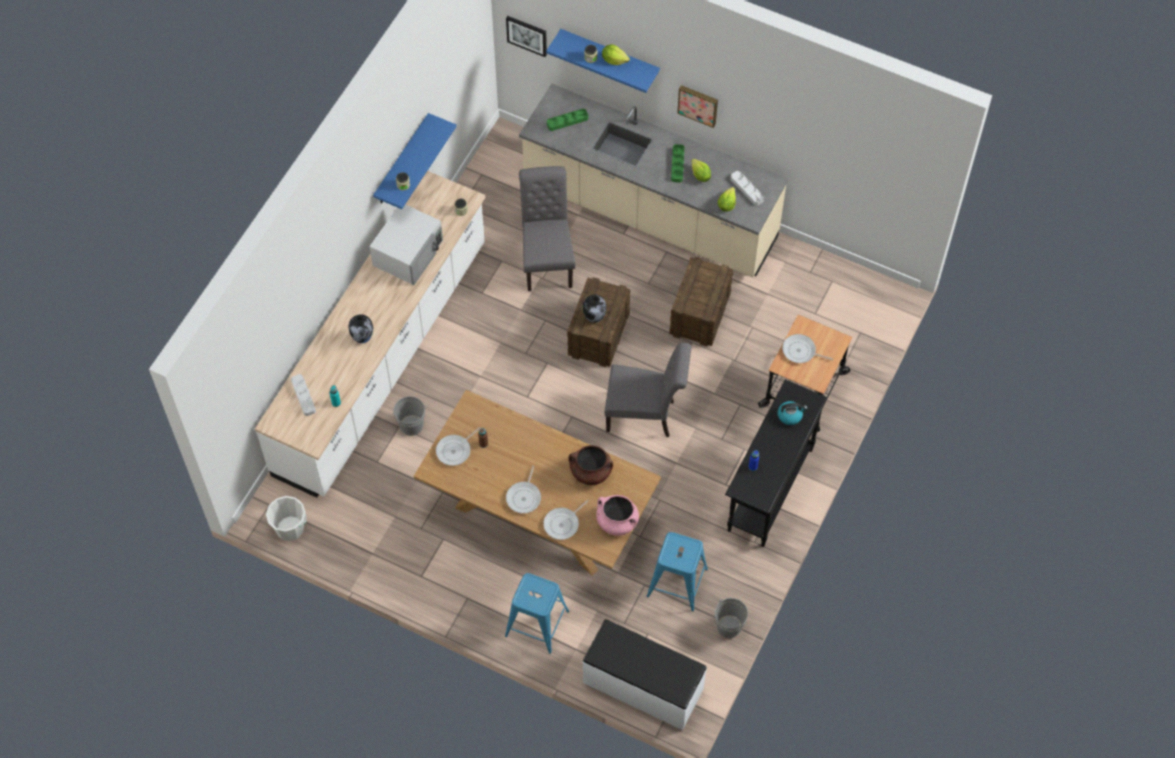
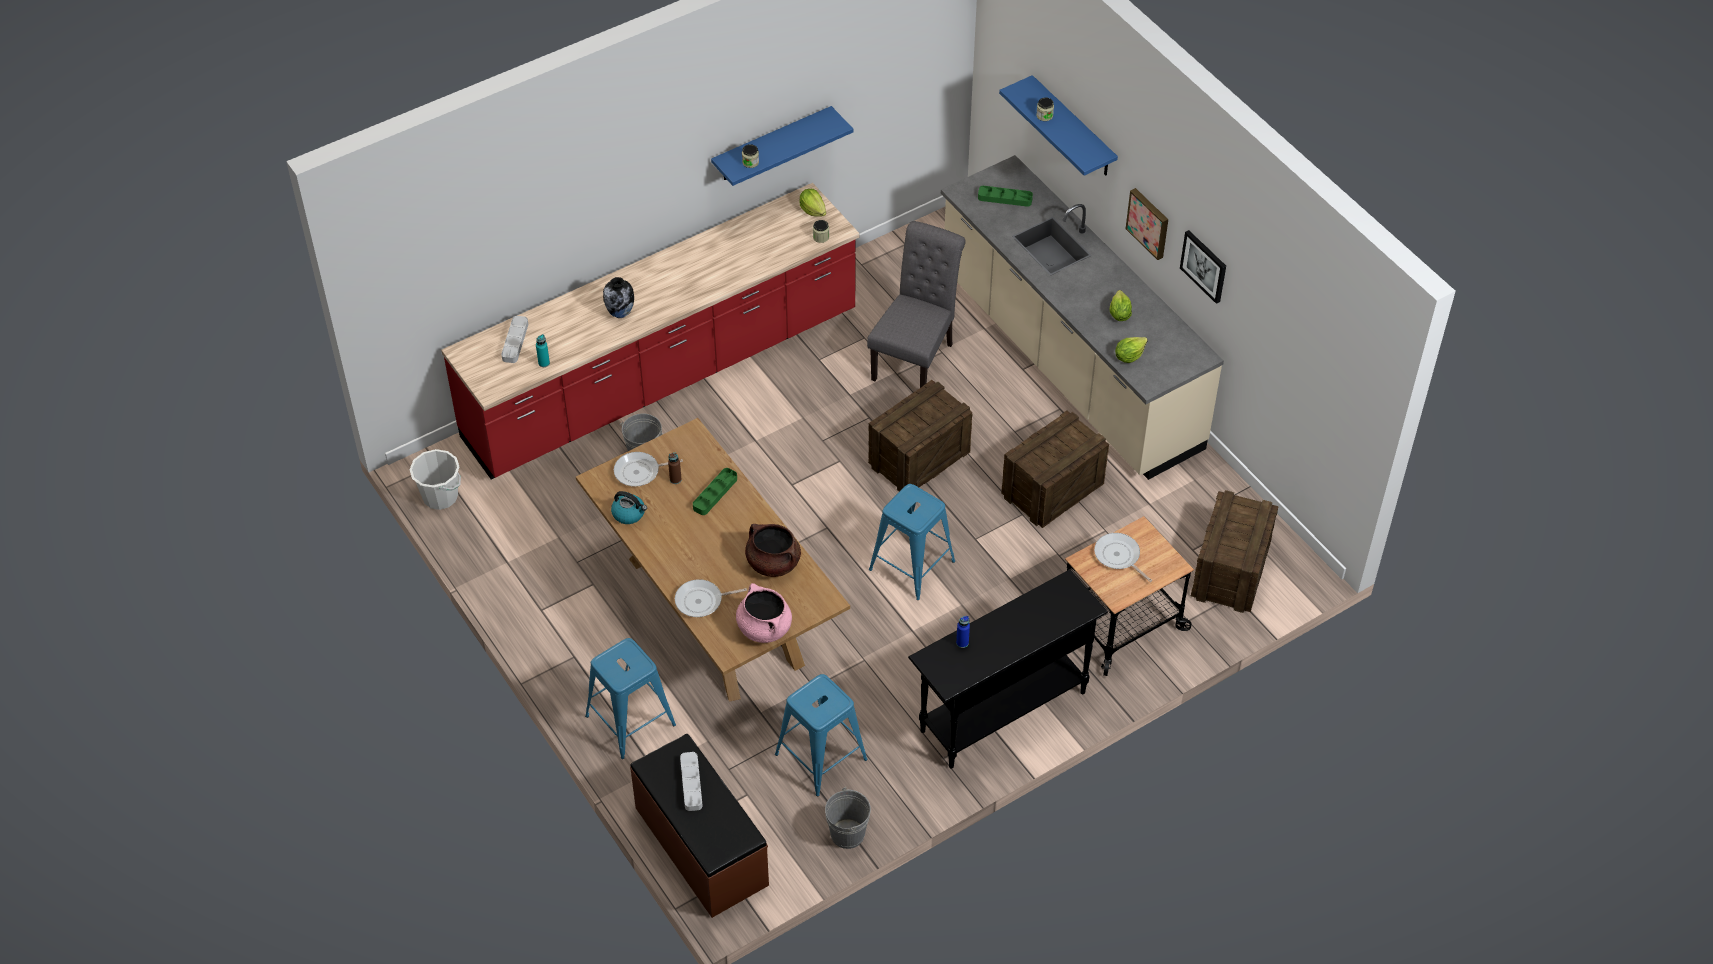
camera: 30 degrees right, 10 degrees down
white counter [255,171,485,498] -> red counter [441,183,859,479]
white microwave [369,204,443,285] -> none
picture [506,16,547,57] -> picture moved to [1180,230,1226,304]
frying pan [506,465,541,513] -> none
vase [583,295,606,322] -> none
white bench [583,619,707,730] -> brown bench [630,734,769,918]
lettuce [602,44,630,65] -> lettuce moved to [799,189,826,217]
grey chair [604,343,691,437] -> blue stool [869,484,955,600]
green tray [671,144,684,183] -> green tray moved to [693,468,737,515]
grey tray [730,171,764,206] -> grey tray moved to [680,752,703,811]
kettle [777,401,807,425] -> kettle moved to [611,491,647,524]
none -> crate [1191,490,1279,613]

